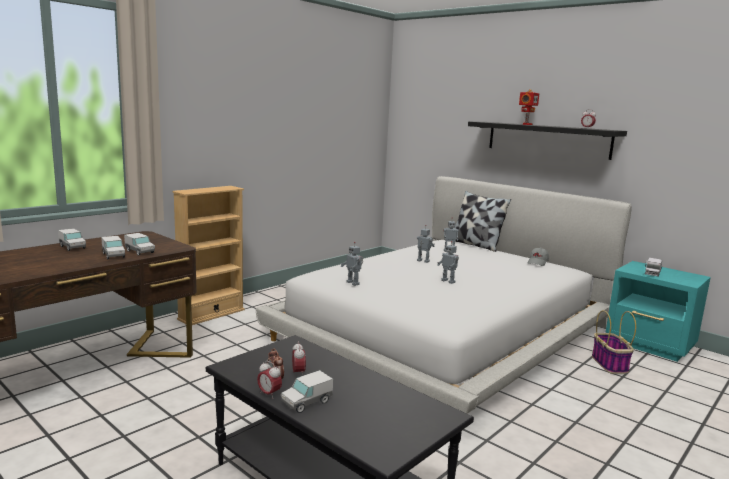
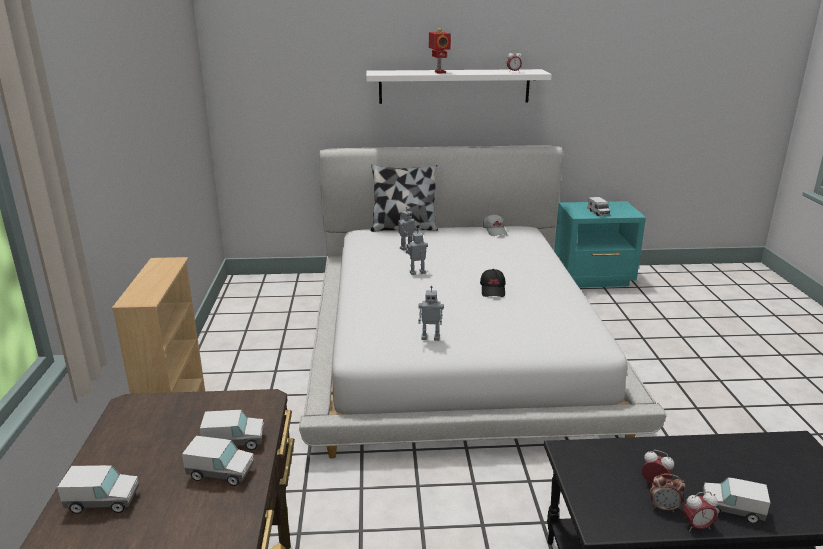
camera: 45 degrees left, 10 degrees up
toy truck [281,370,333,413] -> toy truck turned 105 degrees clockwise [703,477,770,523]
toy robot [437,241,459,284] -> black cap [480,269,505,297]
black shelf [468,121,627,160] -> white shelf [366,69,552,104]
basket [592,310,636,374] -> none

